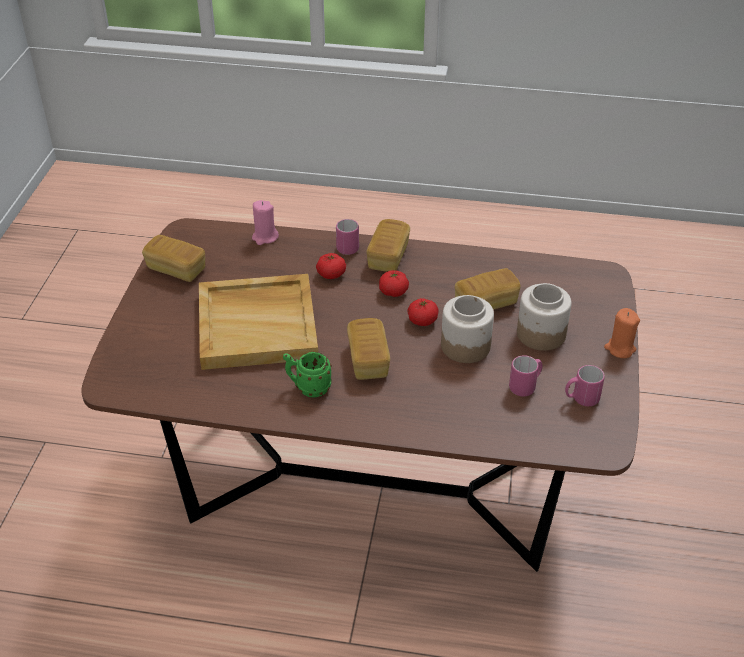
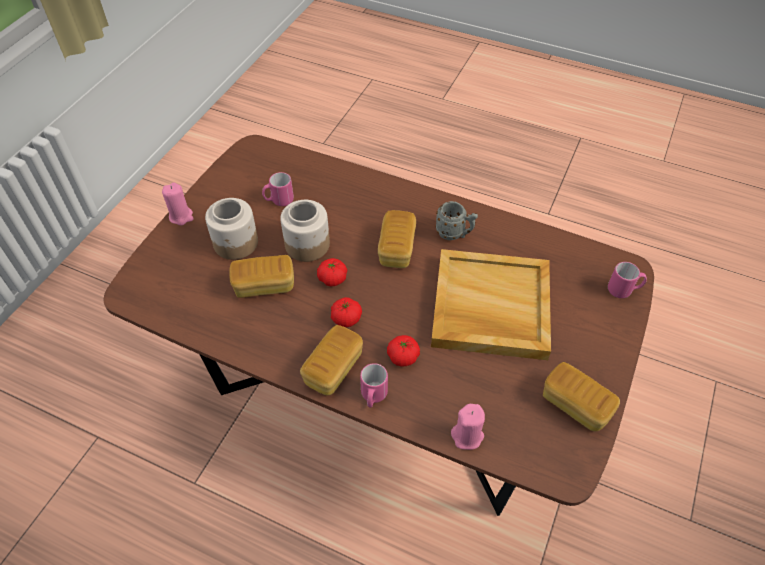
camera: 165 degrees left, 10 degrees up
green mug [283,352,332,398] -> grey mug [435,201,478,240]
pink mug [565,365,605,406] -> pink mug moved to [608,262,647,298]
orange candle [604,308,640,358] -> pink candle [162,183,193,225]

